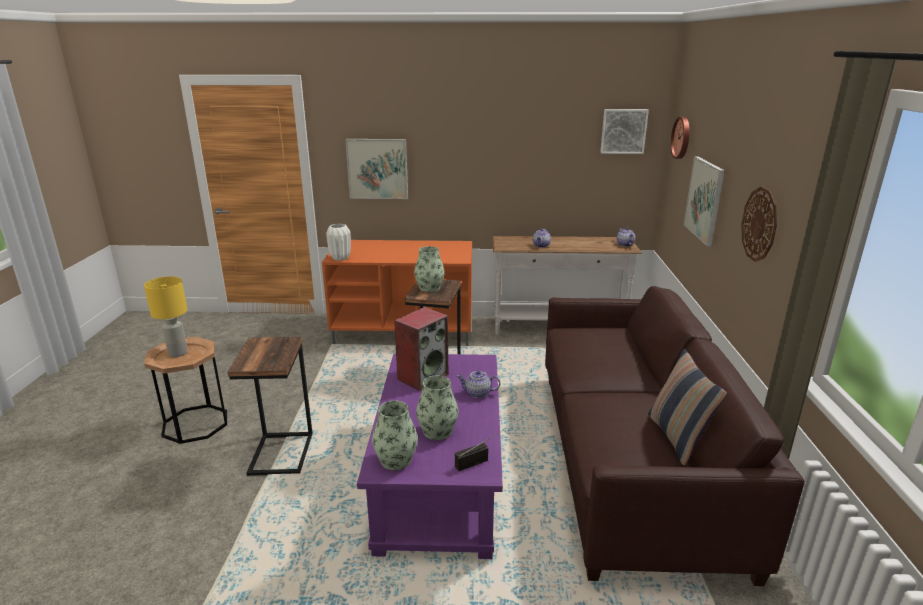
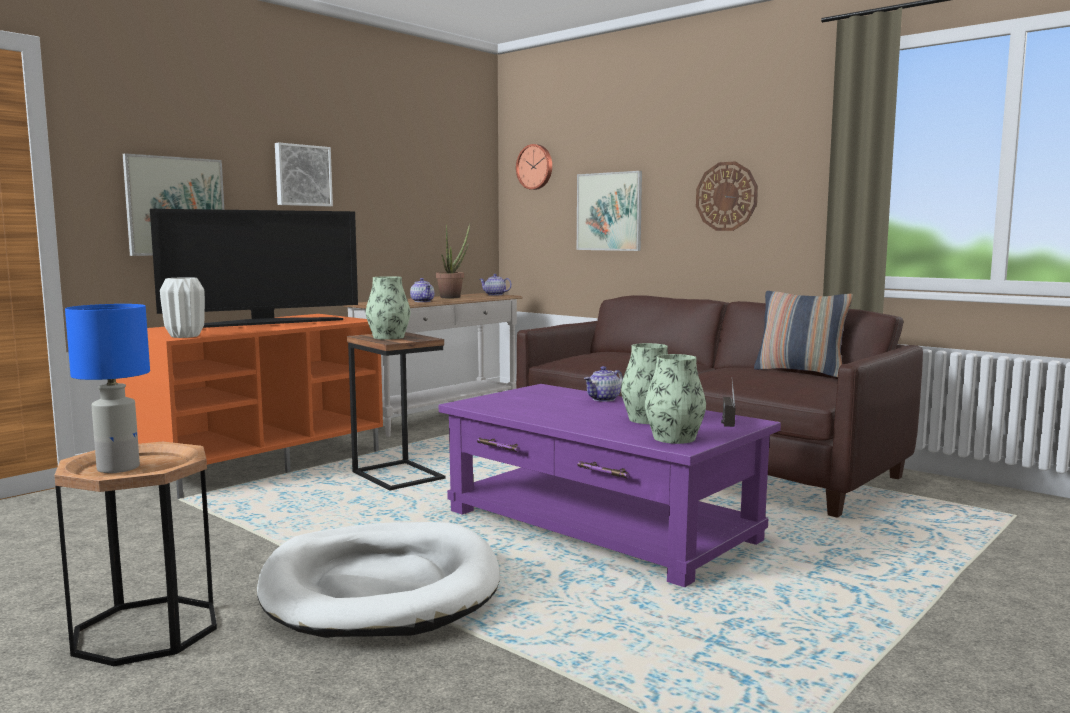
camera: 50 degrees left, 15 degrees down
yellow table lamp [144,276,188,357] -> blue table lamp [65,304,150,473]
side table [227,337,313,476] -> white dog bed [257,522,500,638]
speaker [394,307,448,391] -> none
picture [600,109,649,154] -> picture moved to [275,142,333,206]
none -> television [150,209,358,328]
none -> potted plant [436,224,470,298]

